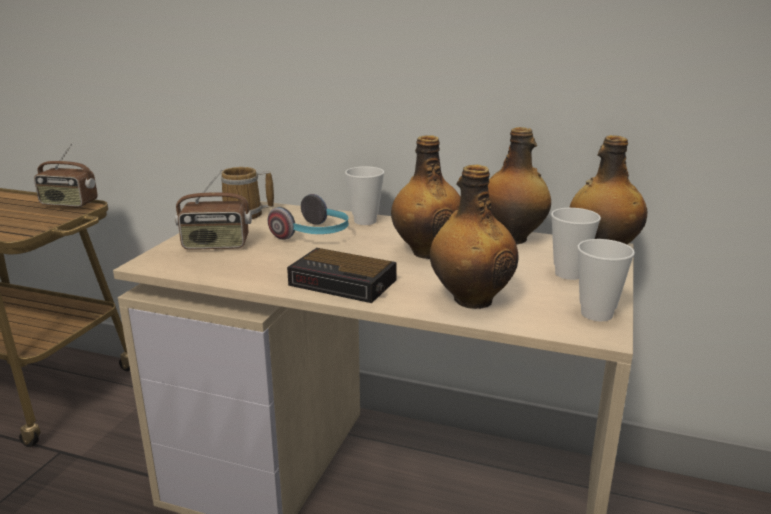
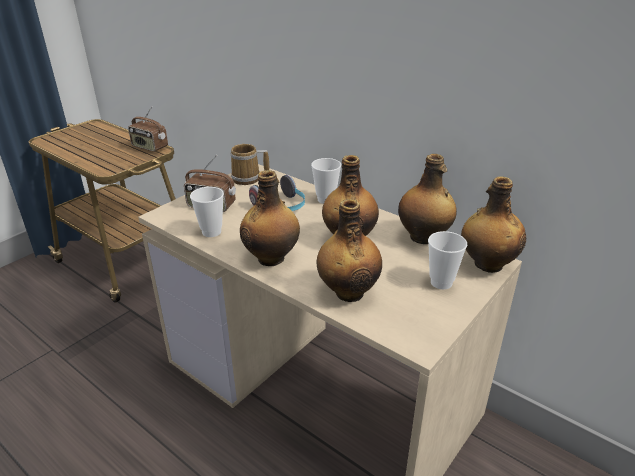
camera: 20 degrees right, 10 degrees up
alarm clock [287,248,396,303] -> bottle [240,170,300,266]
cup [577,239,635,321] -> cup moved to [190,187,224,237]

